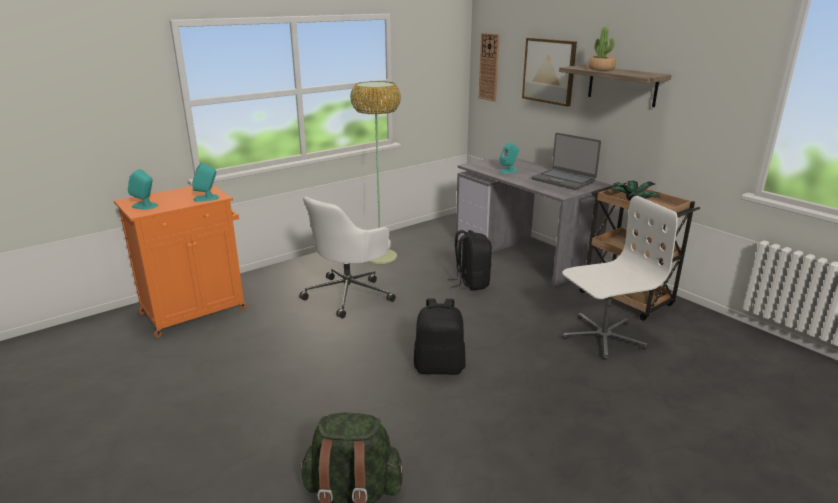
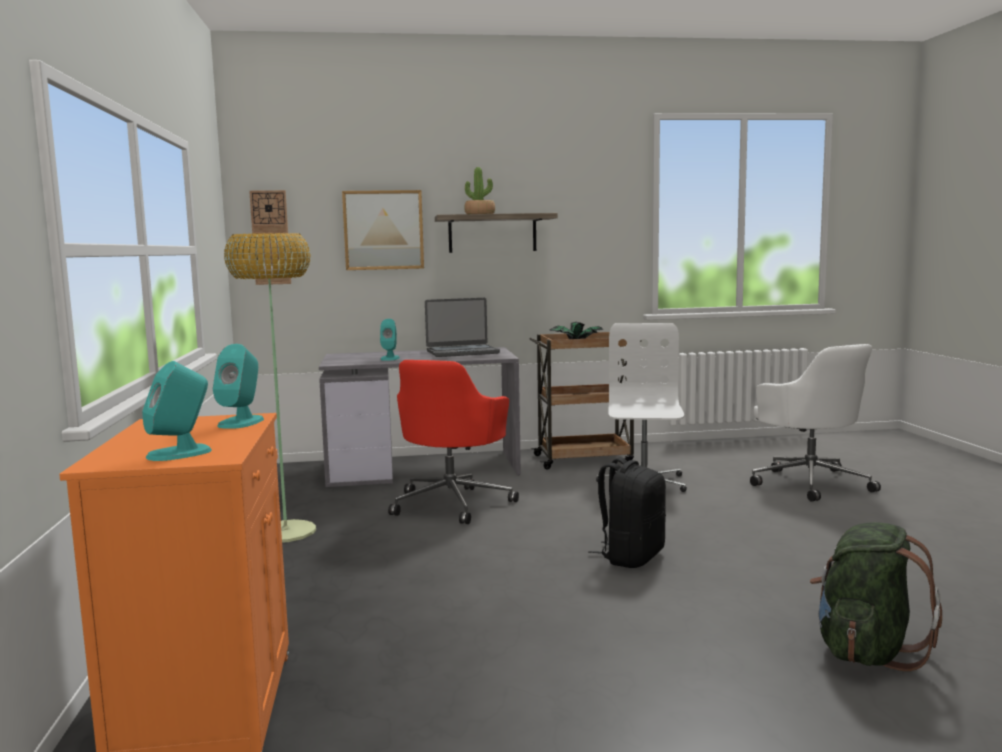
camera: 60 degrees left, 15 degrees down
white office chair [299,196,396,318] -> white office chair moved to [750,344,881,502]
black backpack [448,230,492,290] -> red office chair [388,360,519,524]

